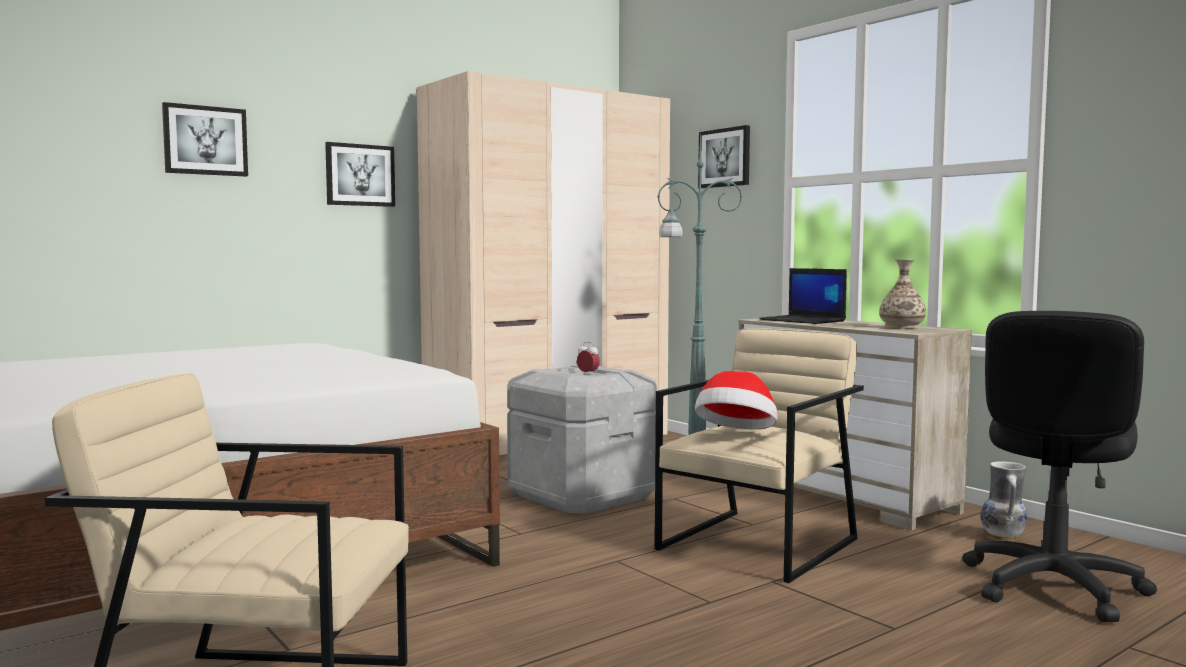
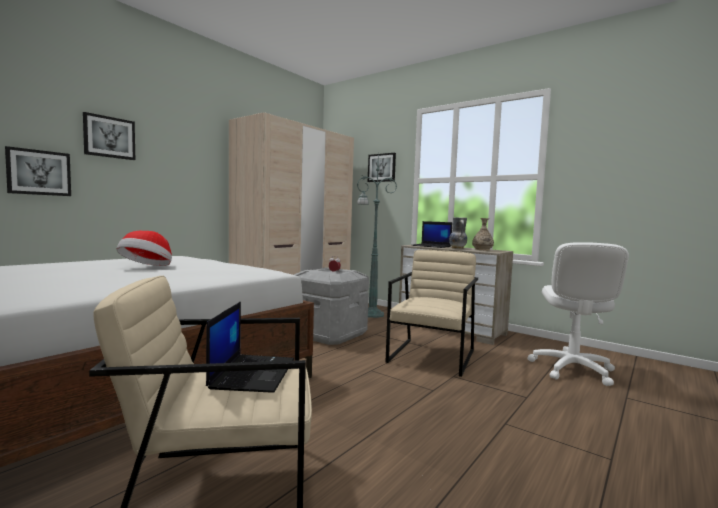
camera: 15 degrees left, 0 degrees up
picture [325,142,395,207] -> picture moved to [5,146,71,196]
hat [695,371,777,429] -> hat moved to [116,230,172,266]
black office chair [963,311,1157,622] -> white office chair [528,242,629,386]
vase [981,461,1027,541] -> vase moved to [449,217,467,249]
none -> laptop [206,302,294,393]

